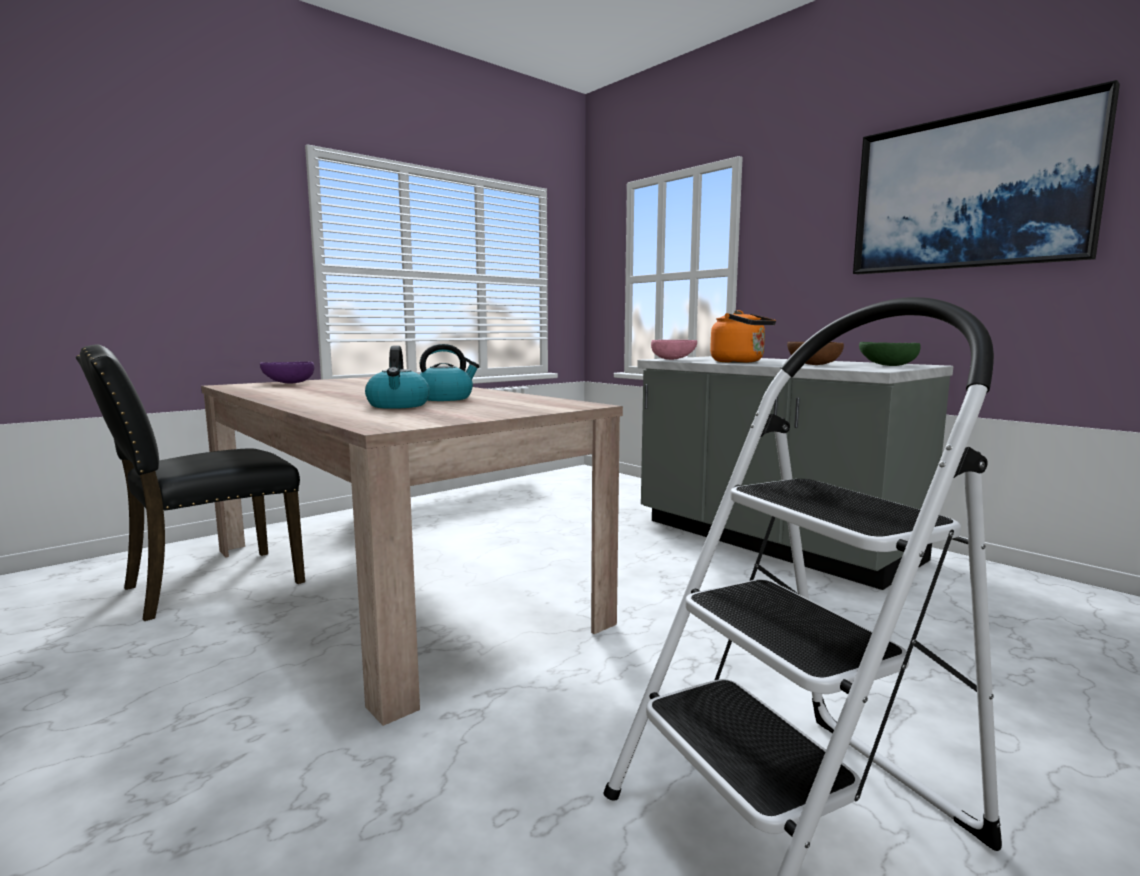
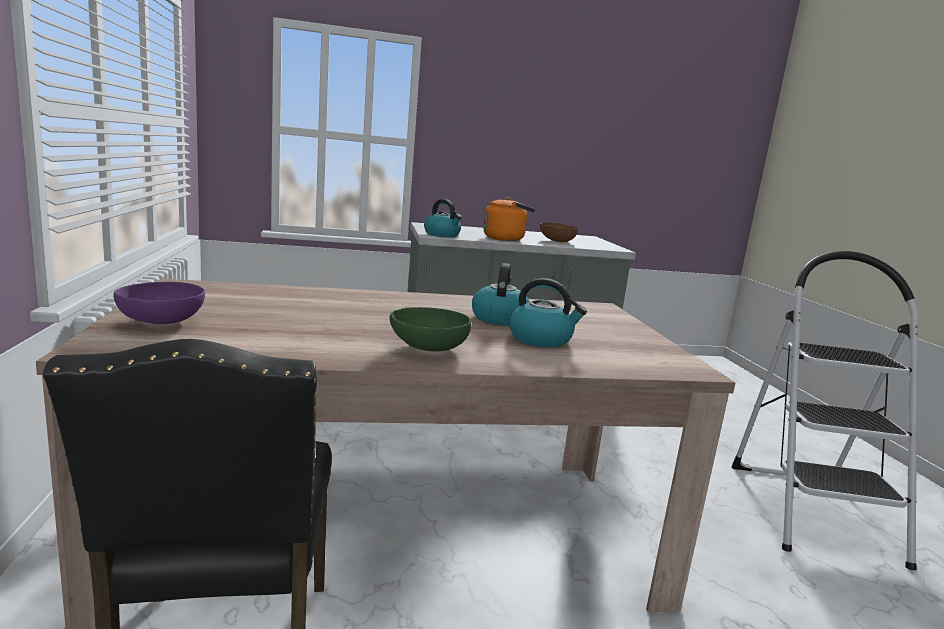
camera: 60 degrees left, 5 degrees up
pink bowl [651,340,697,360] -> kettle [424,199,462,237]
picture [853,80,1120,274] -> none
green bowl [859,342,921,366] -> green bowl moved to [389,307,471,352]

